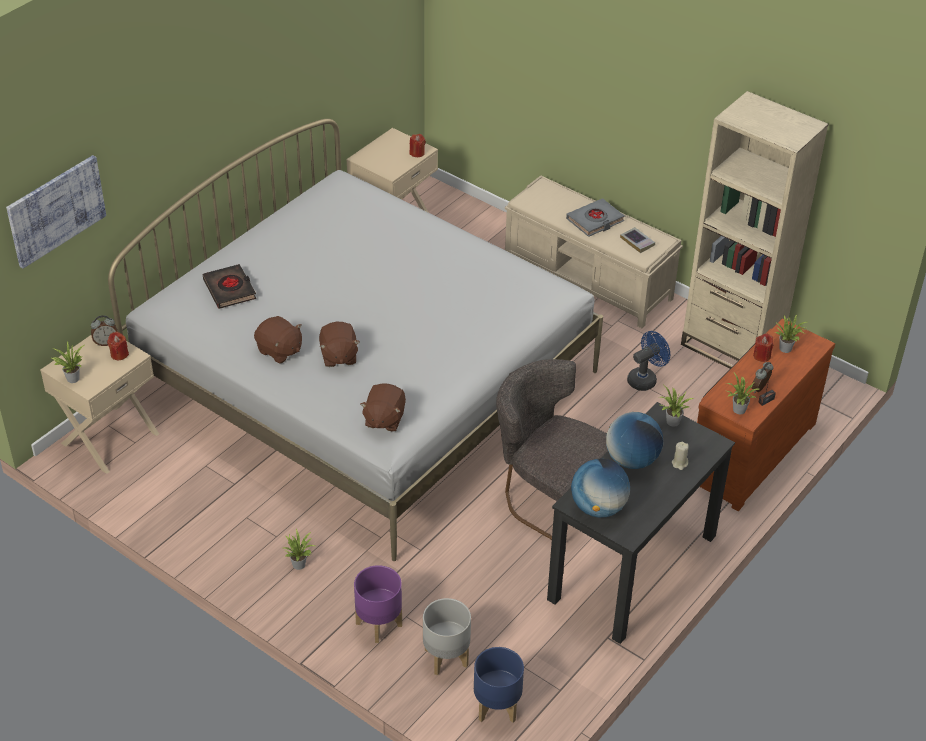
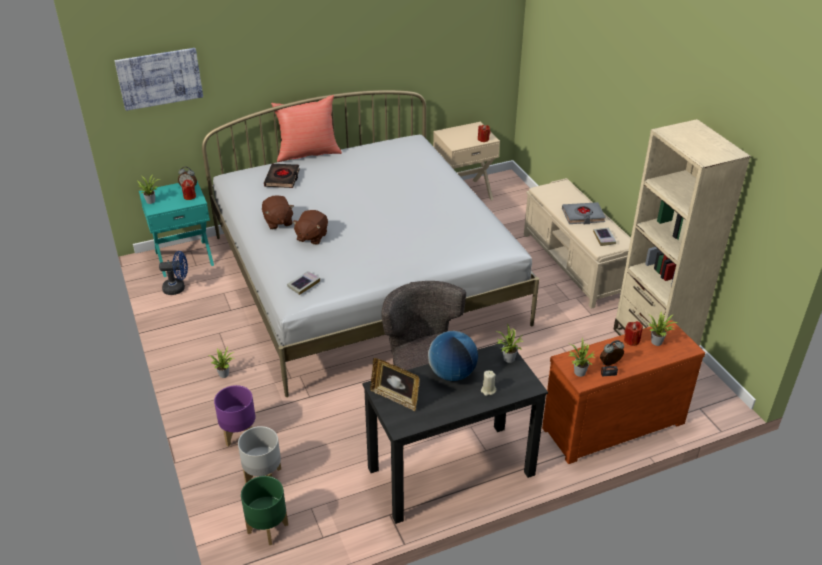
camera: 30 degrees right, 5 degrees down
beige nightstand [40,335,159,474] -> turquoise nightstand [139,181,214,277]
brown plush toy [360,383,406,432] -> book [287,271,320,295]
blue planter [474,647,524,723] -> green planter [241,476,288,545]
globe [571,459,630,518] -> picture frame [370,358,420,411]
blue fan [627,331,670,391] -> blue fan moved to [159,251,188,295]
none -> red pillow [271,95,342,162]

